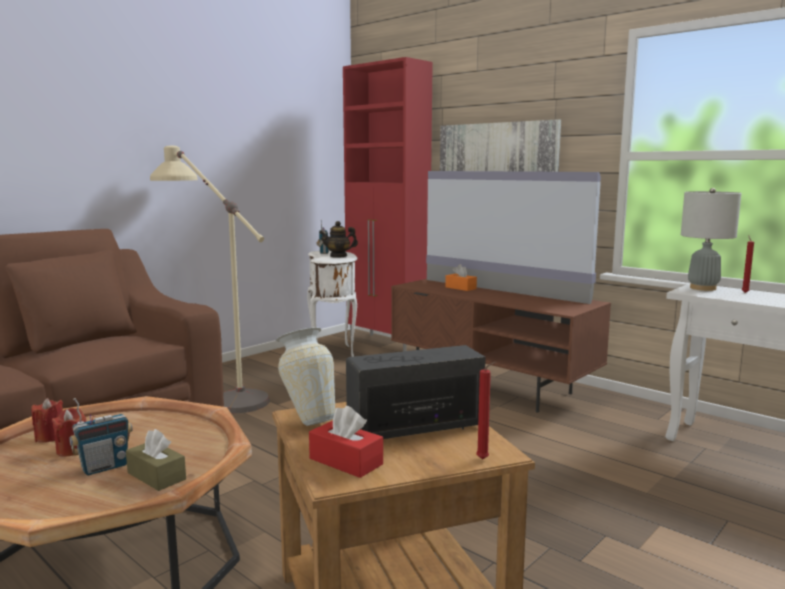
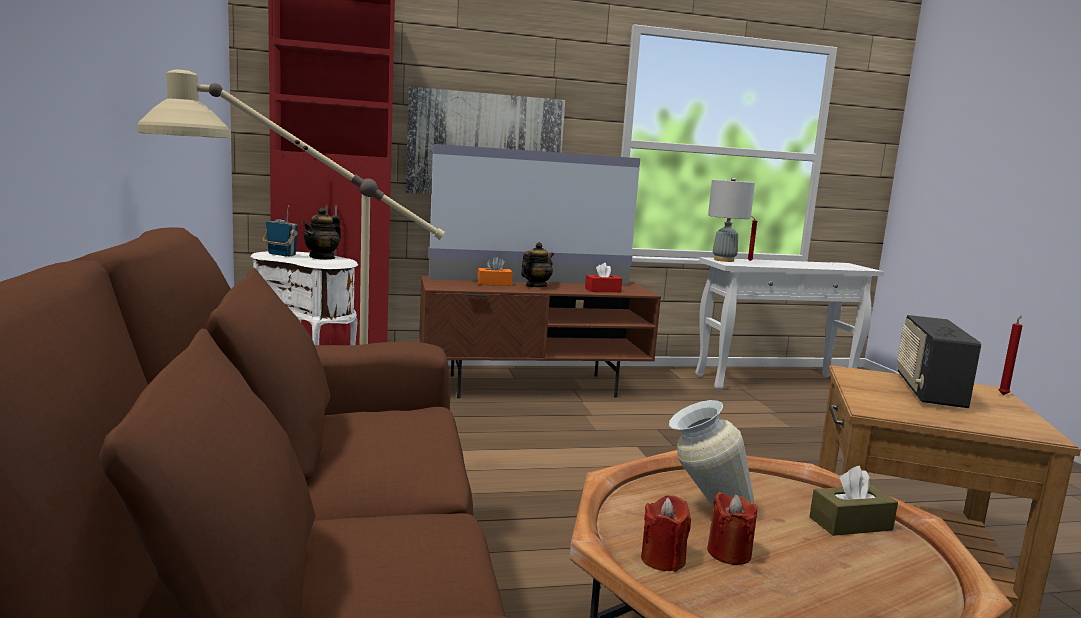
camera: 55 degrees left, 0 degrees up
radio [69,398,132,475] -> none
vase [276,327,335,426] -> vase moved to [669,400,754,508]
red tissue box [309,406,383,478] -> red tissue box moved to [585,263,622,292]
none -> teapot [521,242,554,287]

